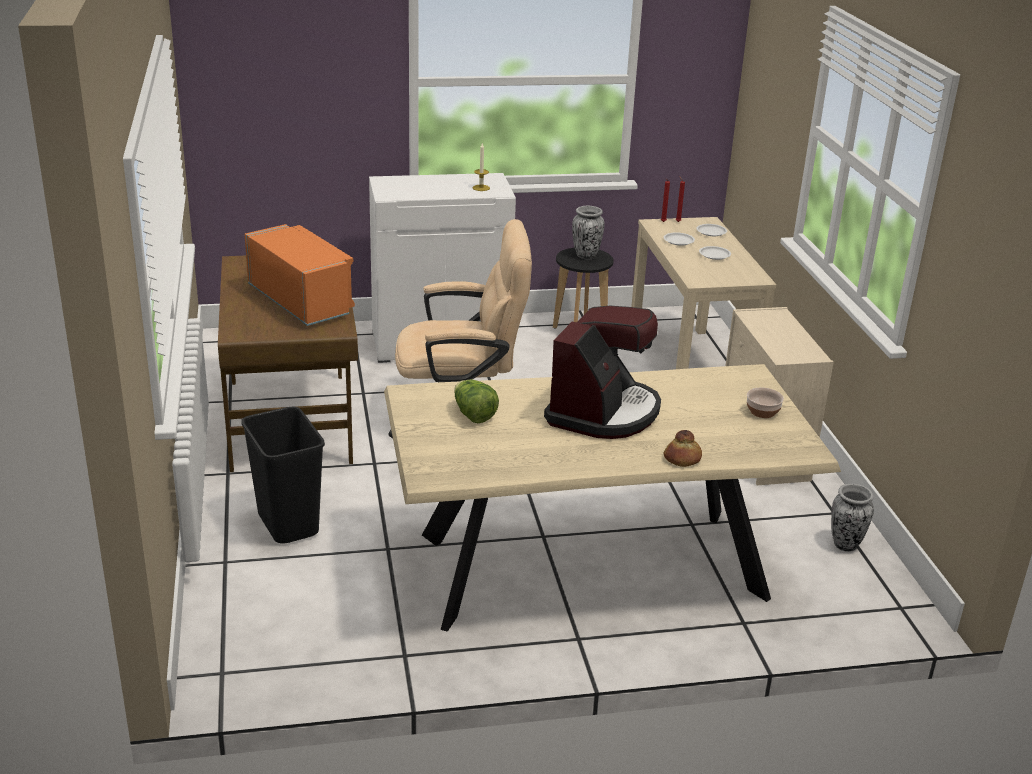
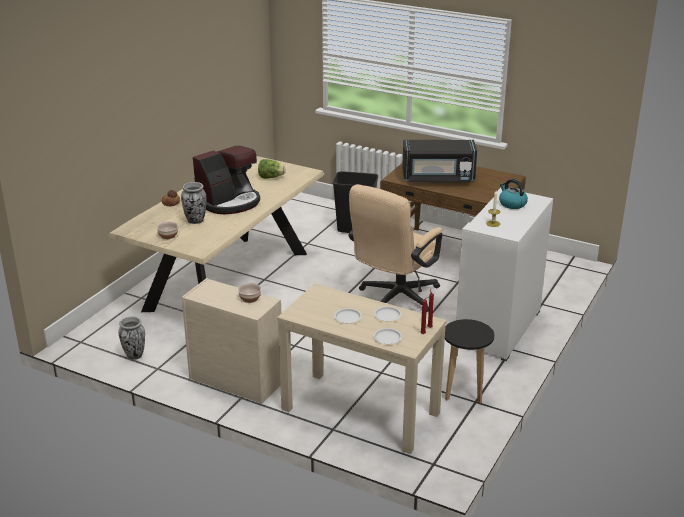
camera: 130 degrees right, 0 degrees up
orange microwave [245,224,355,326] -> black microwave [402,140,477,182]
coffee machine [544,306,661,439] -> coffee machine turned 105 degrees counterclockwise [193,146,260,214]
vase [572,206,605,260] -> vase moved to [181,182,207,224]
none -> bowl [238,283,261,303]
none -> kettle [499,179,528,209]

